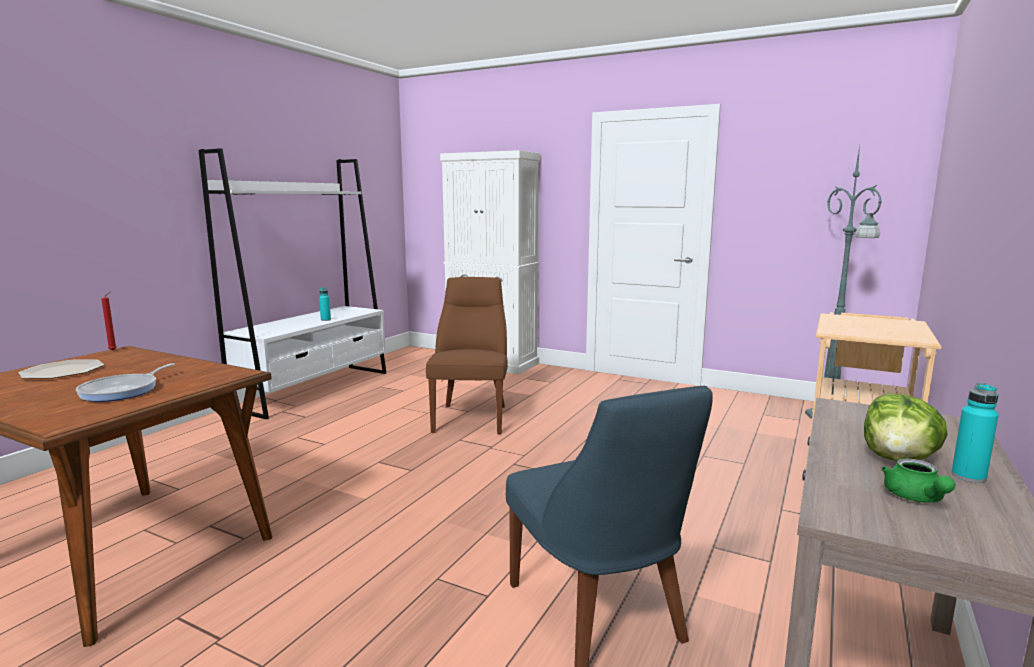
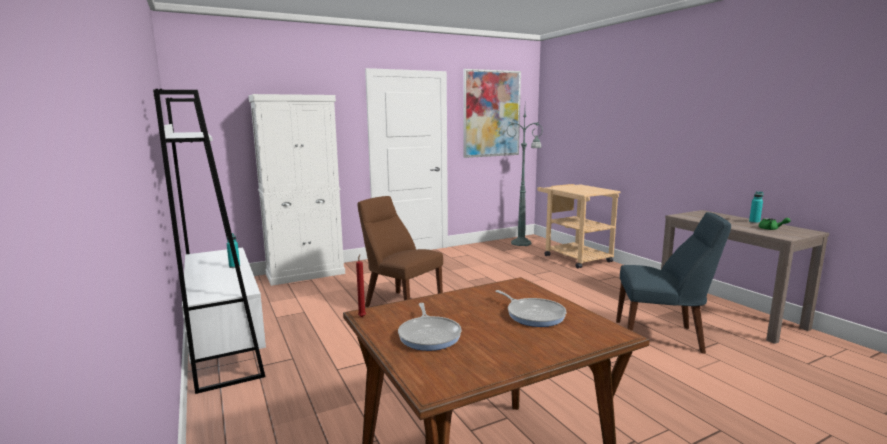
camera: 55 degrees left, 0 degrees up
plate [18,360,104,379] -> frying pan [398,303,462,351]
lettuce [864,394,948,461] -> none
none -> picture [464,69,521,158]

